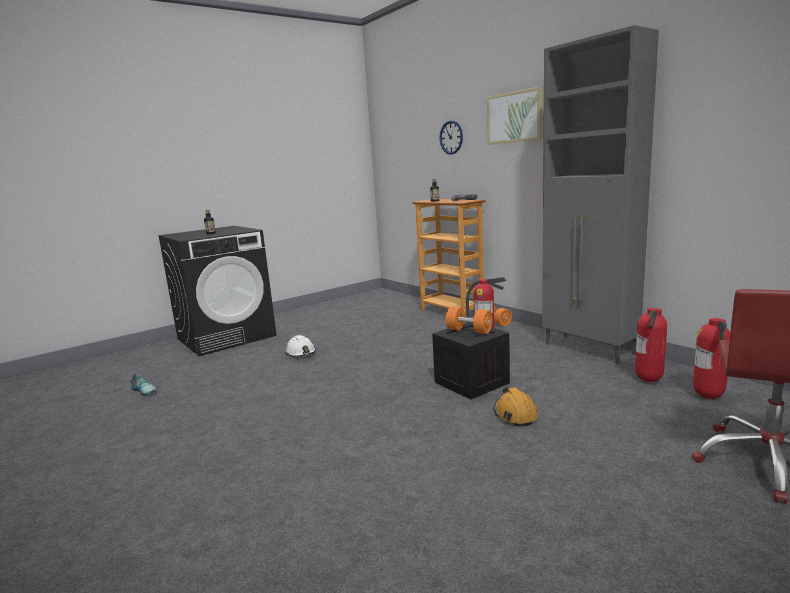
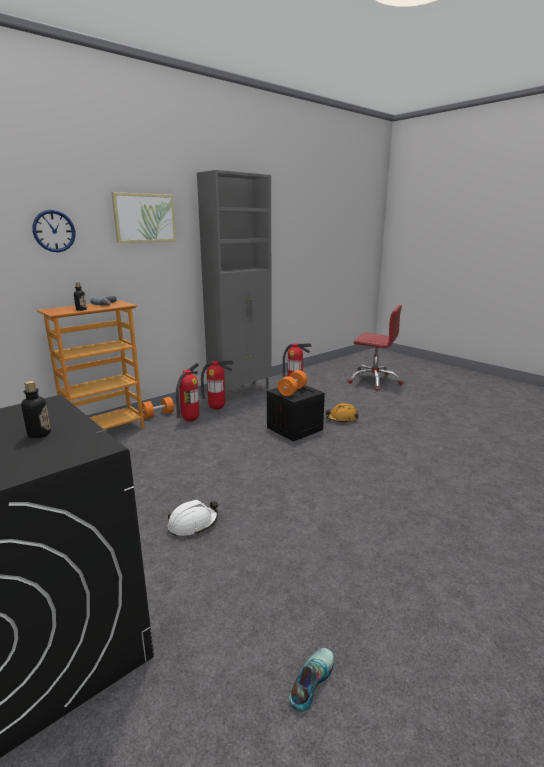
camera: 95 degrees left, 5 degrees up
fire extinguisher [693,318,730,399] -> fire extinguisher moved to [201,360,234,410]

